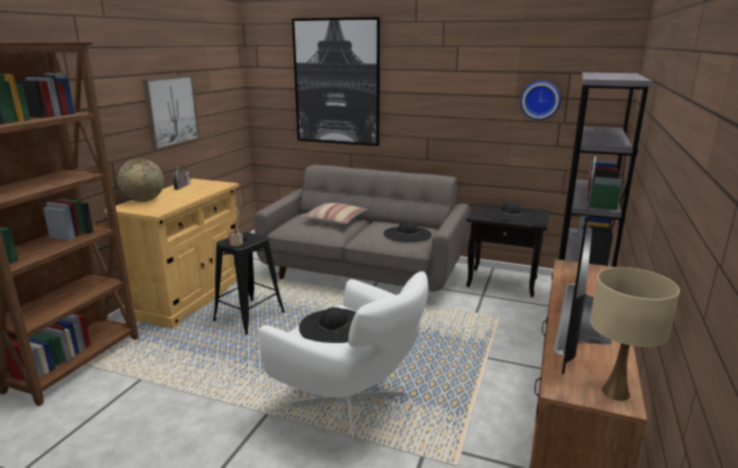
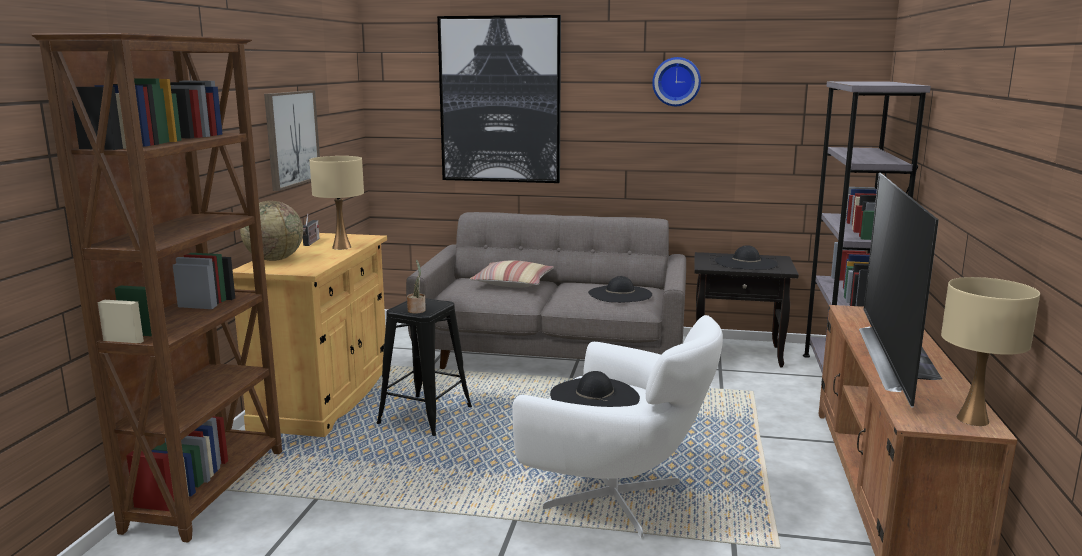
camera: 10 degrees left, 5 degrees down
wall clock [520,81,561,120] -> wall clock moved to [652,57,701,106]
none -> beige table lamp [310,156,364,250]

